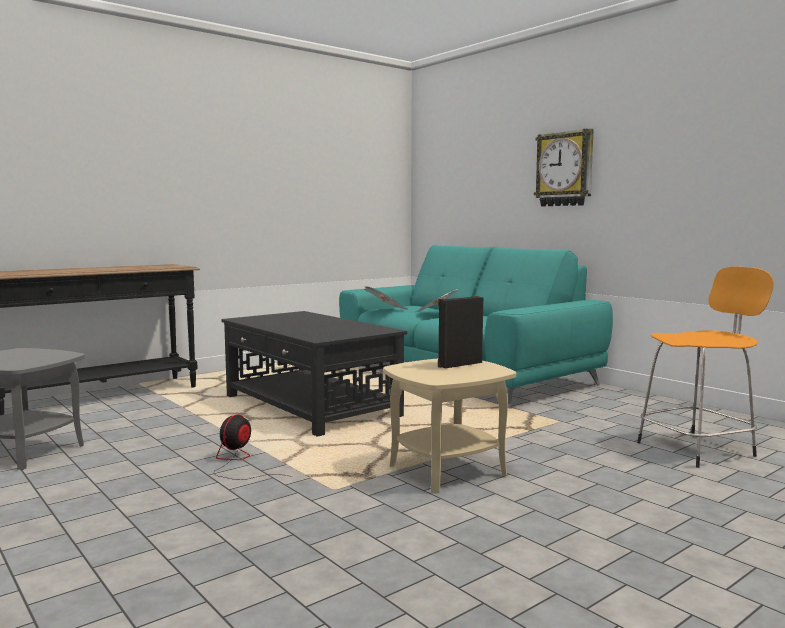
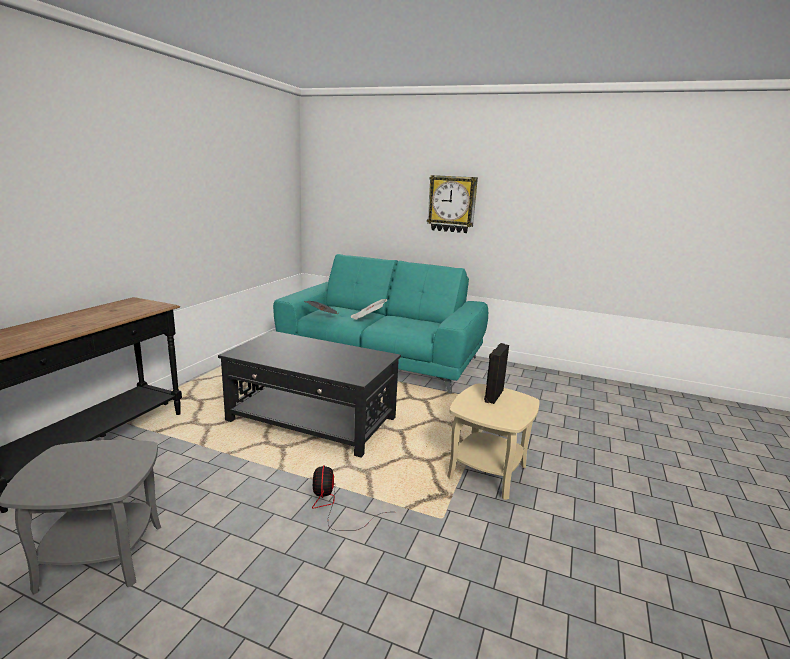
camera: 30 degrees left, 10 degrees up
orange stool [637,267,774,468] -> none

